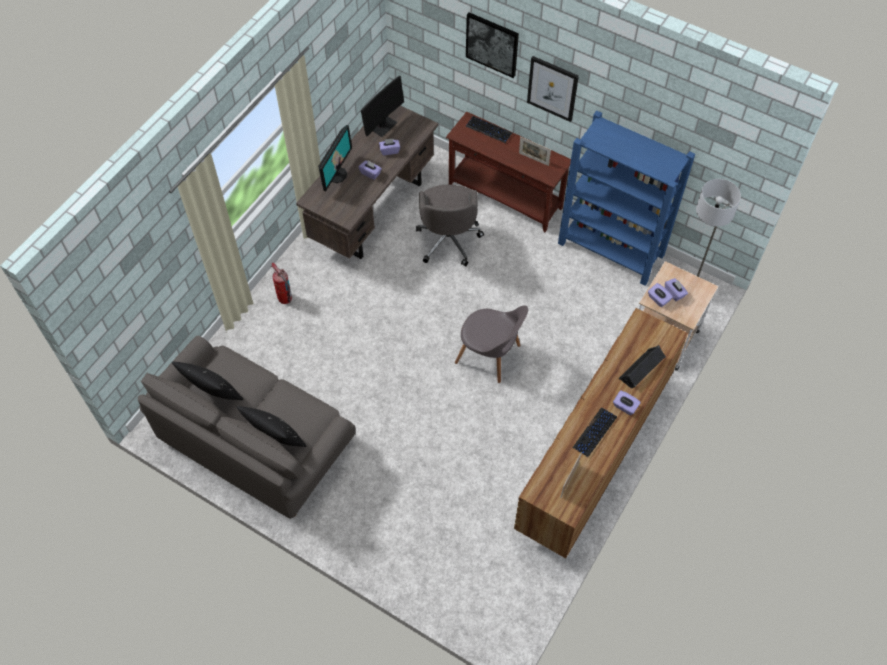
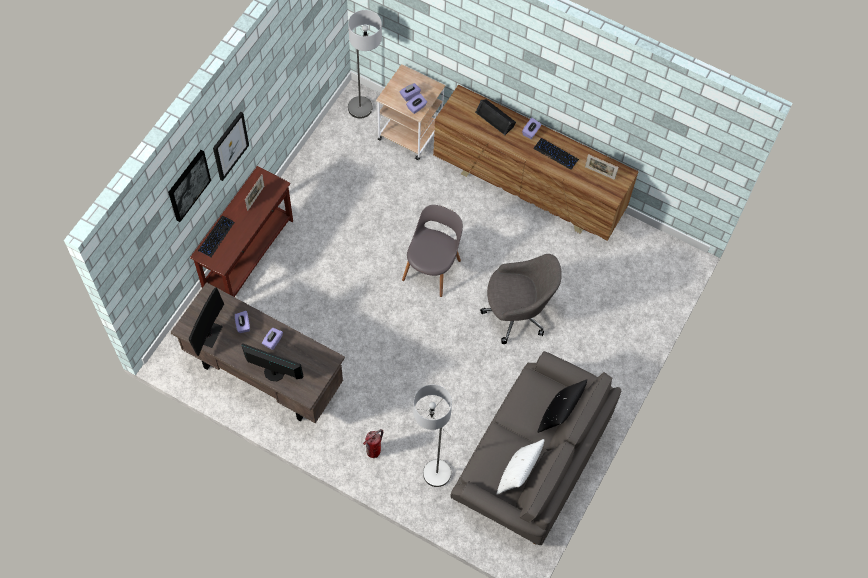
camera: 95 degrees left, 5 degrees up
black pillow [172,362,244,400] -> white pillow [497,439,545,495]
monitor [361,76,404,137] -> monitor turned 75 degrees clockwise [188,287,224,356]
grey office chair [416,185,484,267] -> grey office chair moved to [480,254,562,344]
blue bookcase [558,111,695,286] -> none
none -> grey floor lamp [413,385,452,487]

